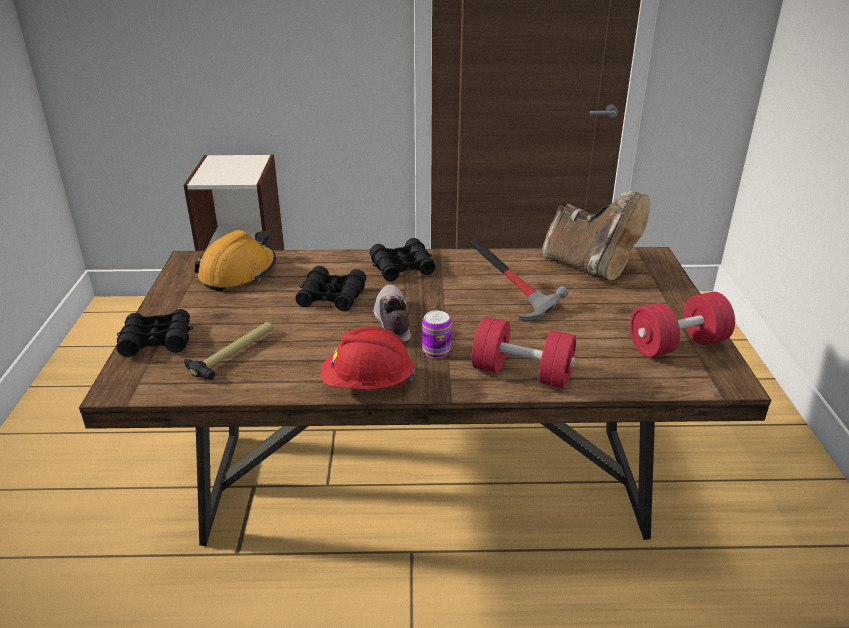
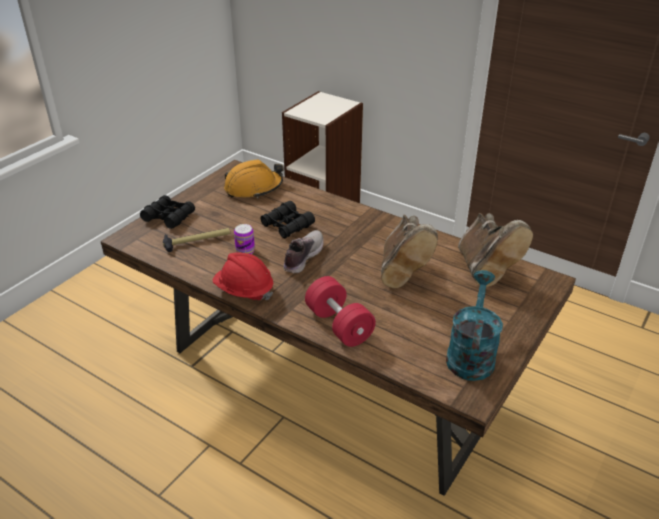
camera: 35 degrees right, 5 degrees up
black binoculars [370,238,436,281] -> none
can [422,310,451,358] -> can moved to [234,224,255,254]
hammer [470,239,568,321] -> brown boot [381,215,438,288]
red dumbbell [630,292,735,357] -> turquoise watering can [446,270,503,381]

